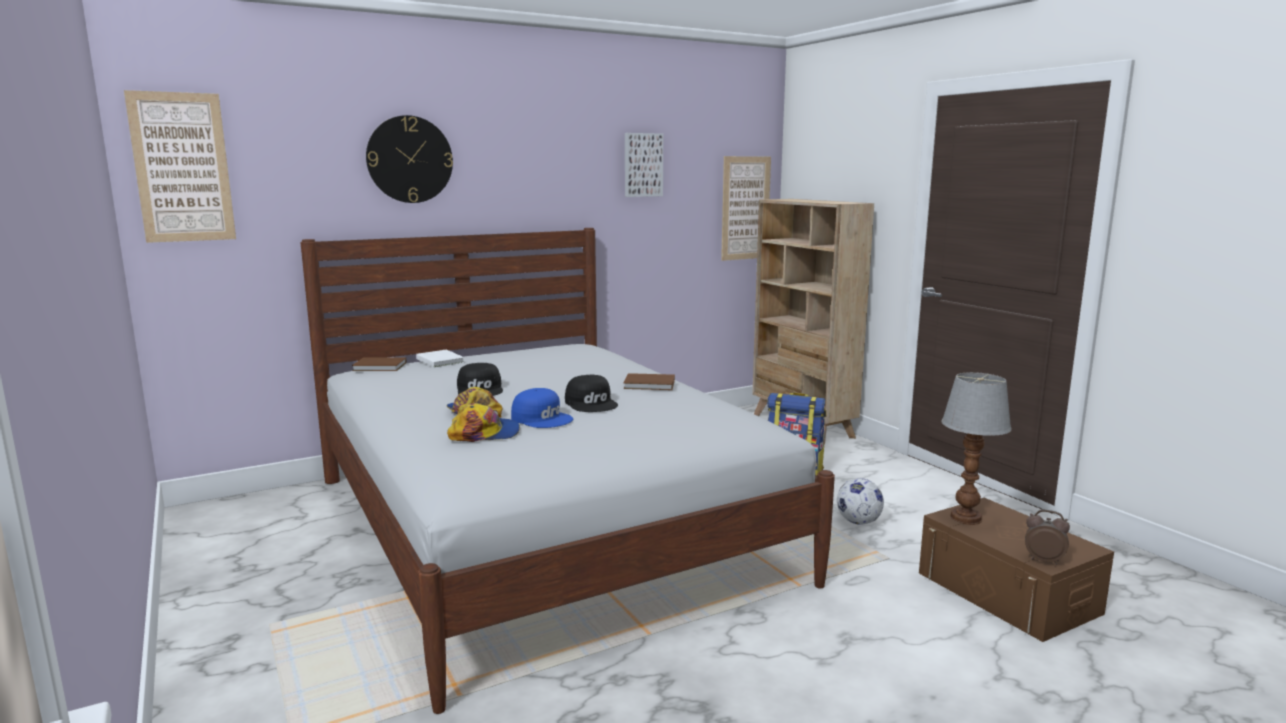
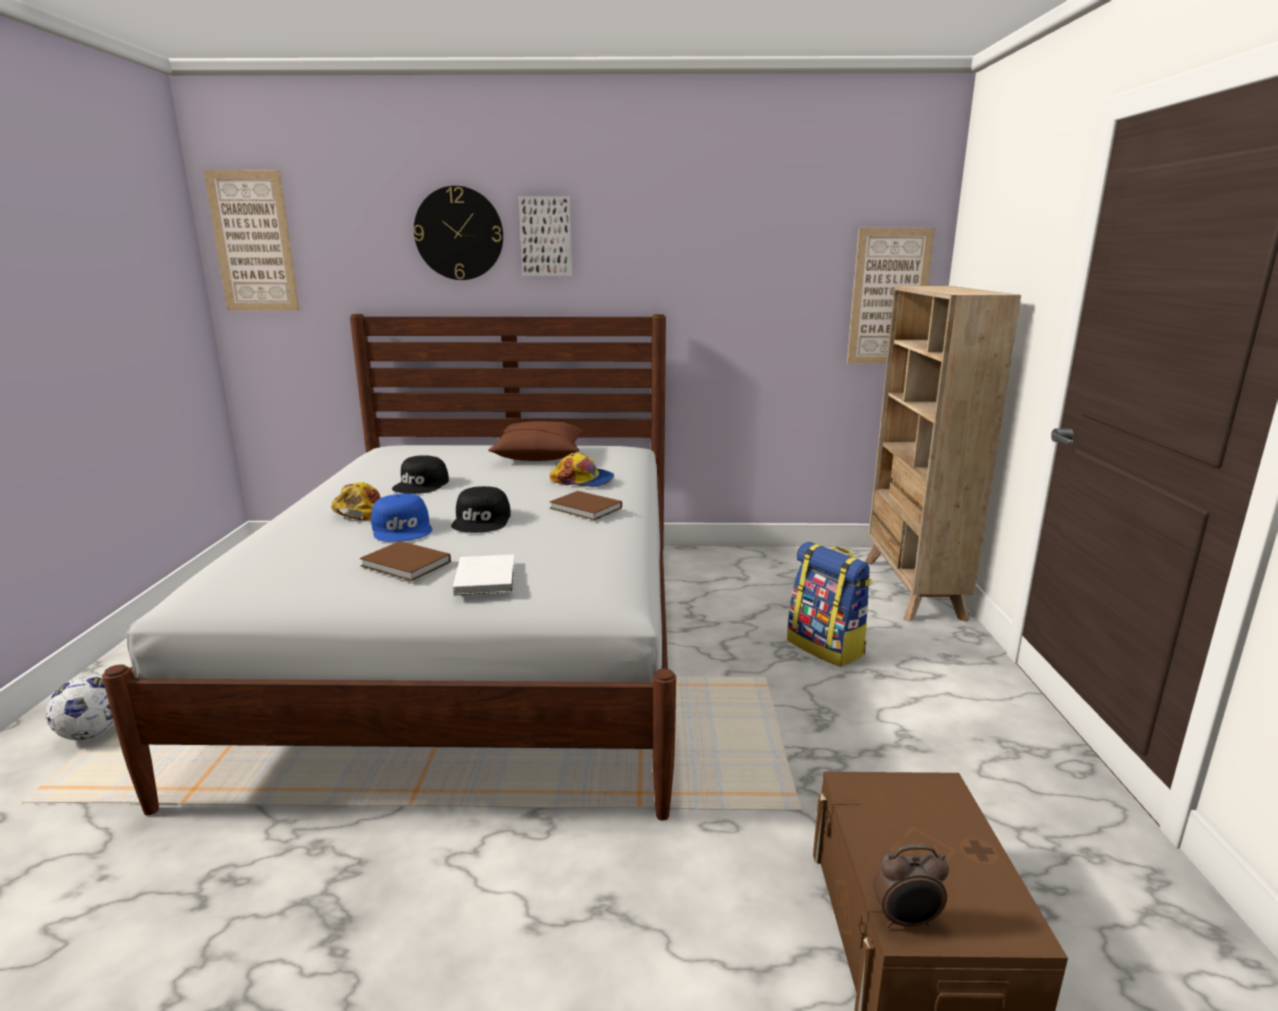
camera: 30 degrees right, 5 degrees up
brown book [352,357,407,371] -> brown book moved to [360,541,451,581]
white book [416,349,465,367] -> white book moved to [453,554,515,596]
cap [447,403,520,442] -> cap moved to [550,453,614,487]
picture [625,133,663,197] -> picture moved to [519,196,572,276]
football [837,478,884,525] -> football moved to [46,676,115,741]
table lamp [941,372,1012,525] -> none
alarm clock [1025,510,1070,565] -> alarm clock turned 120 degrees clockwise [873,845,949,928]
none -> brown pillow [488,421,583,461]

